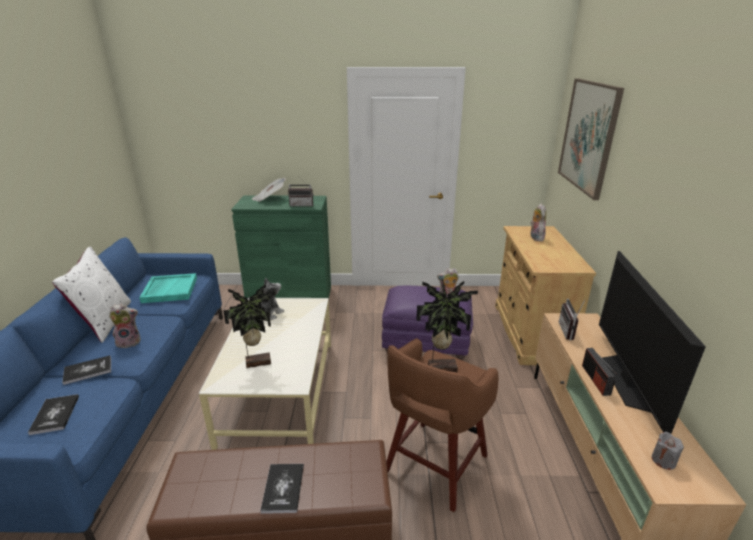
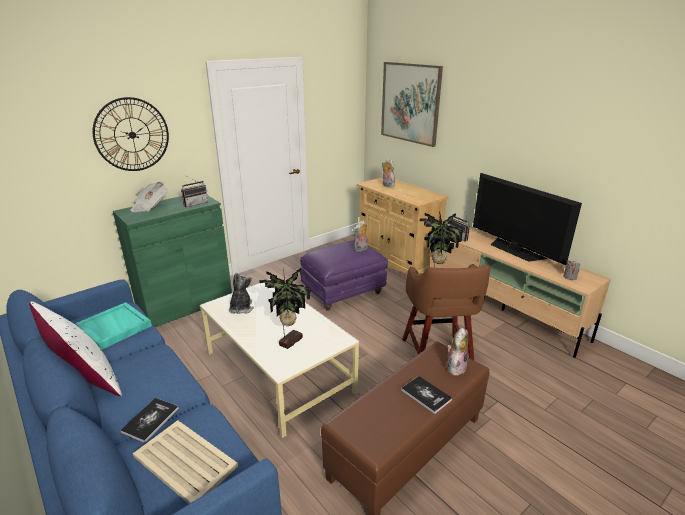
camera: 40 degrees left, 0 degrees up
book [28,394,79,435] -> beige tray [133,420,238,504]
plush toy [109,304,141,348] -> plush toy moved to [447,328,469,376]
radio [582,348,617,396] -> none
none -> wall clock [92,97,169,171]

